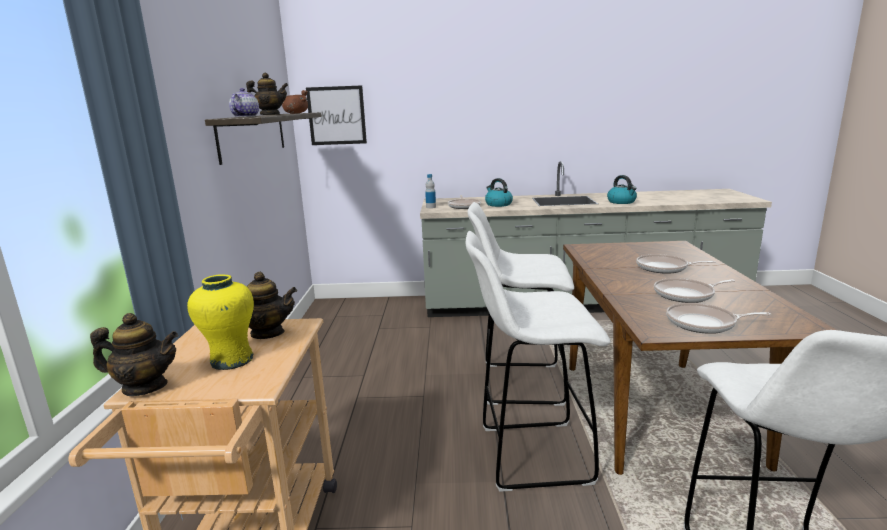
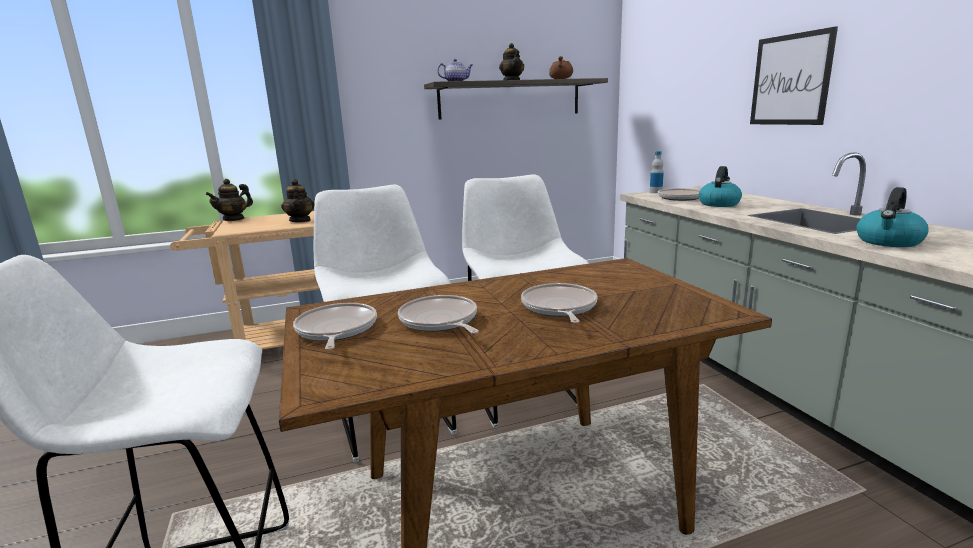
camera: 70 degrees right, 0 degrees up
teapot [90,313,178,396] -> teapot turned 60 degrees clockwise [206,179,253,221]
yellow vase [187,274,254,370] -> none
picture [306,85,367,145] -> picture moved to [750,26,838,125]

